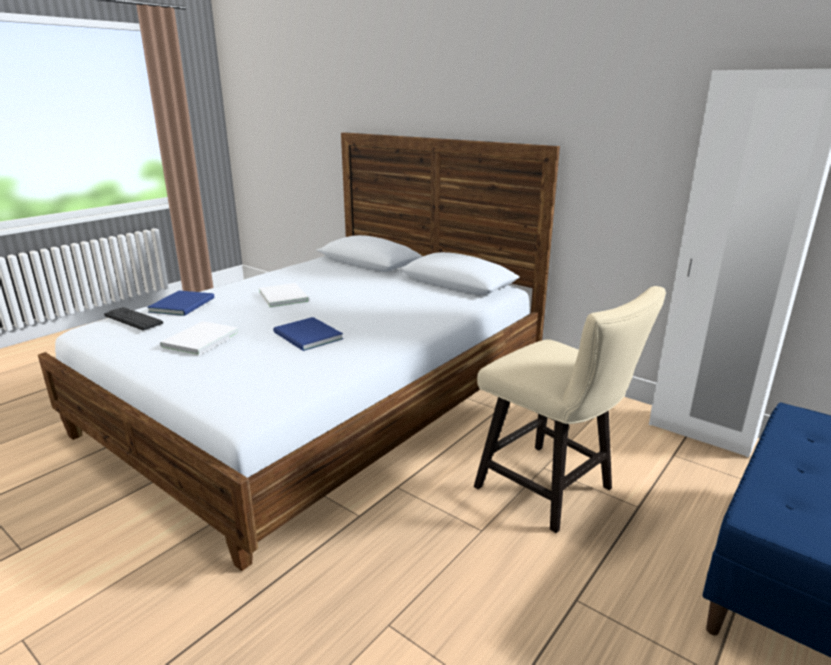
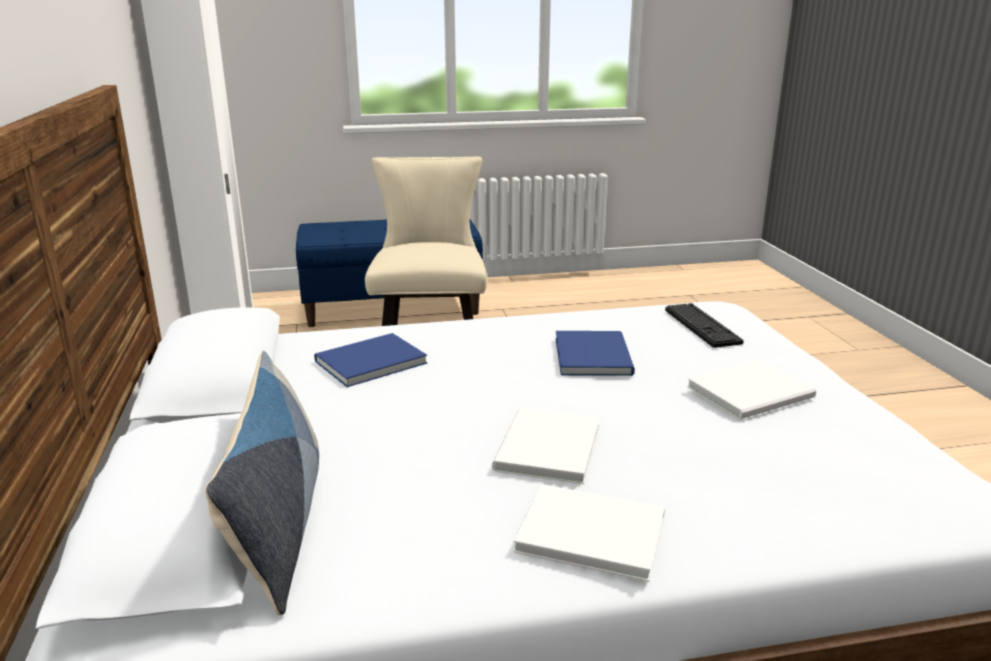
camera: 140 degrees left, 0 degrees up
keyboard [104,307,163,330] -> keyboard moved to [665,303,744,348]
blue book [147,290,214,316] -> blue book moved to [314,333,427,387]
none -> pillow [205,351,319,615]
none -> white book [514,484,665,582]

